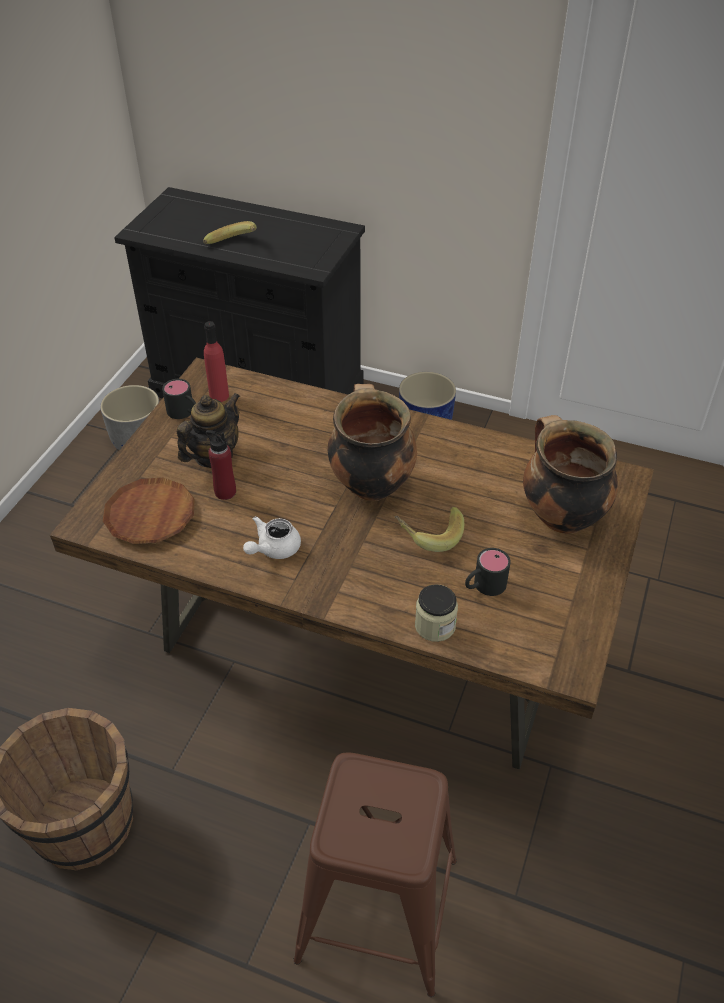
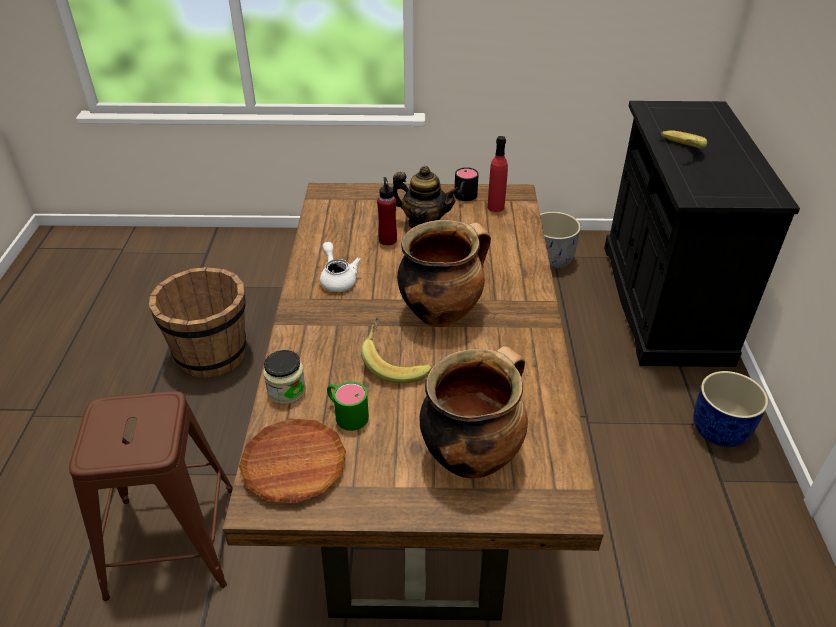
camera: 70 degrees right, 5 degrees down
brown plate [103,478,195,544] -> brown plate moved to [239,419,346,503]
white teapot [243,516,301,559] -> white teapot turned 45 degrees clockwise [320,242,361,292]
black mug [465,548,511,596] -> green mug [327,381,369,431]

